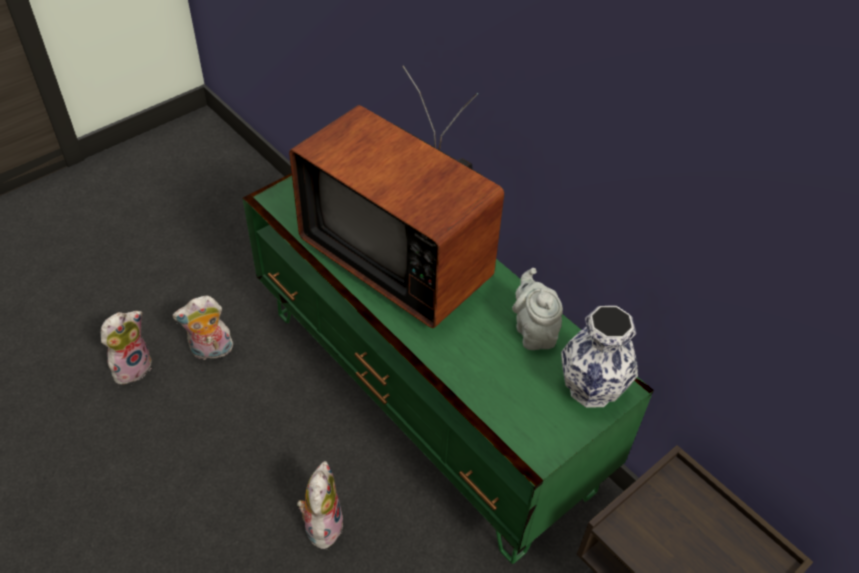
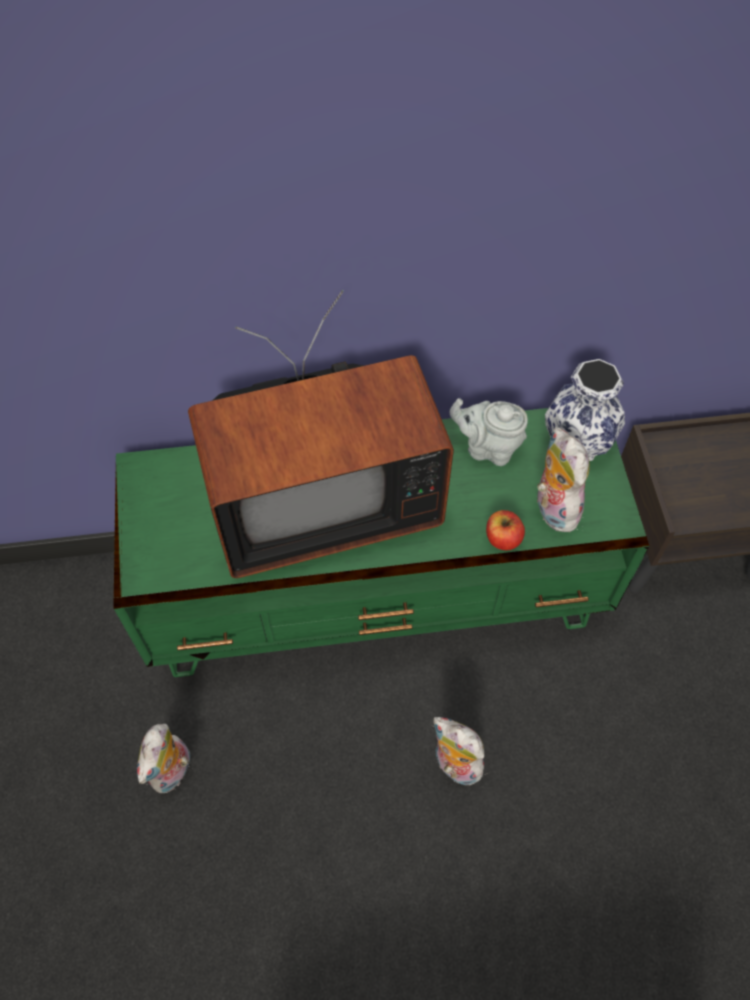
camera: 55 degrees left, 10 degrees up
plush toy [101,311,152,385] -> plush toy moved to [537,427,590,532]
none -> apple [486,510,525,551]

